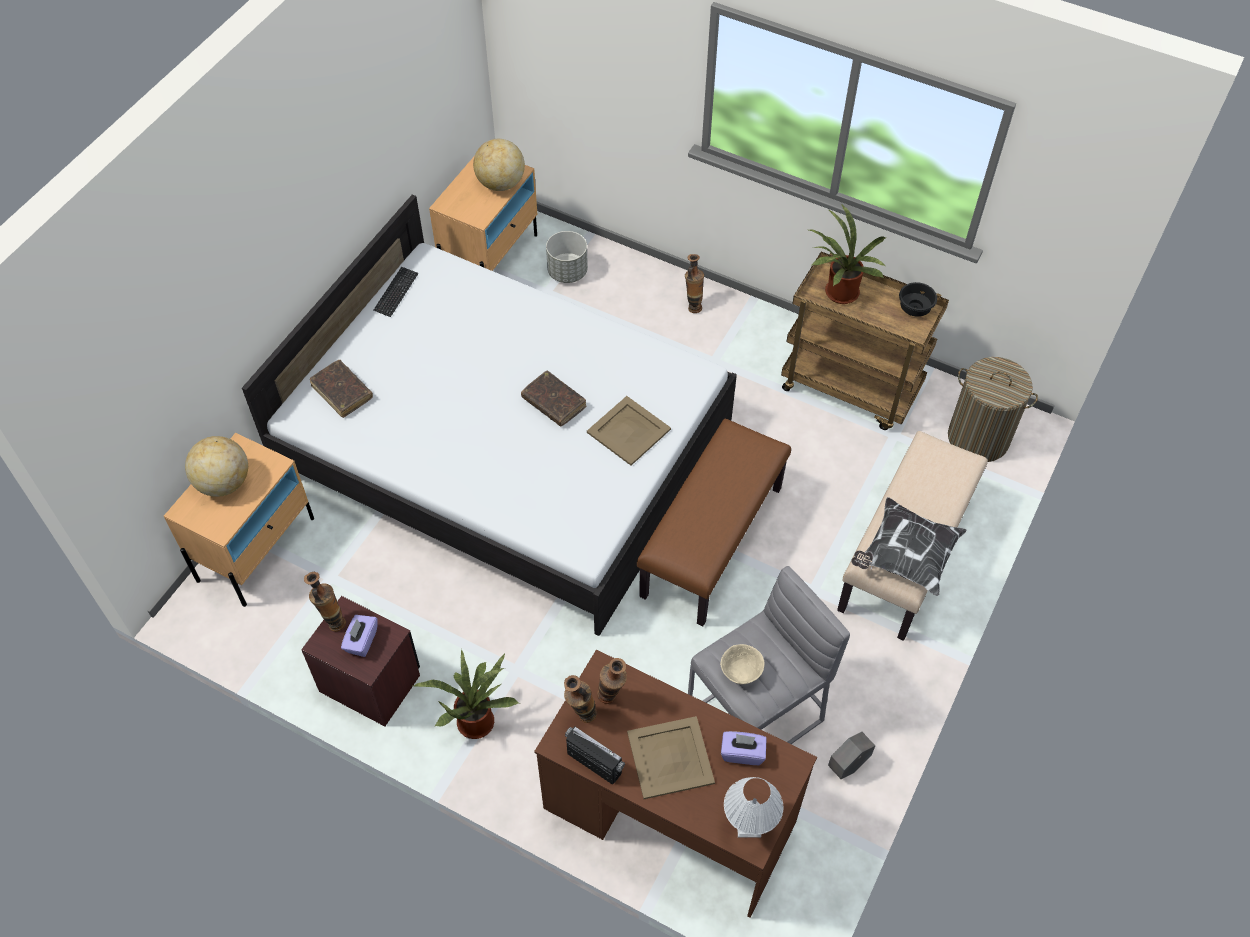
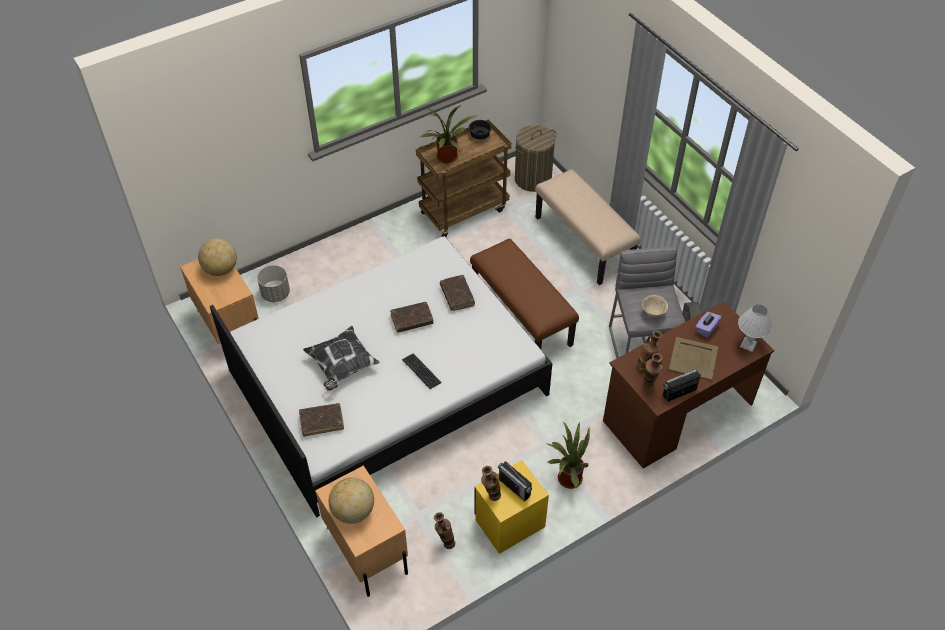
camera: 60 degrees left, 5 degrees down
brown nightstand [301,596,420,726] -> yellow nightstand [474,460,549,554]
purple tissue box [341,615,378,657] -> radio [498,461,532,502]
keyboard [374,267,418,317] -> keyboard moved to [402,354,442,389]
beige tray [587,396,671,465] -> brown book [440,275,475,311]
vase [685,254,704,313] -> vase moved to [434,512,455,549]
pillow [851,497,966,596] -> pillow moved to [303,326,380,391]

